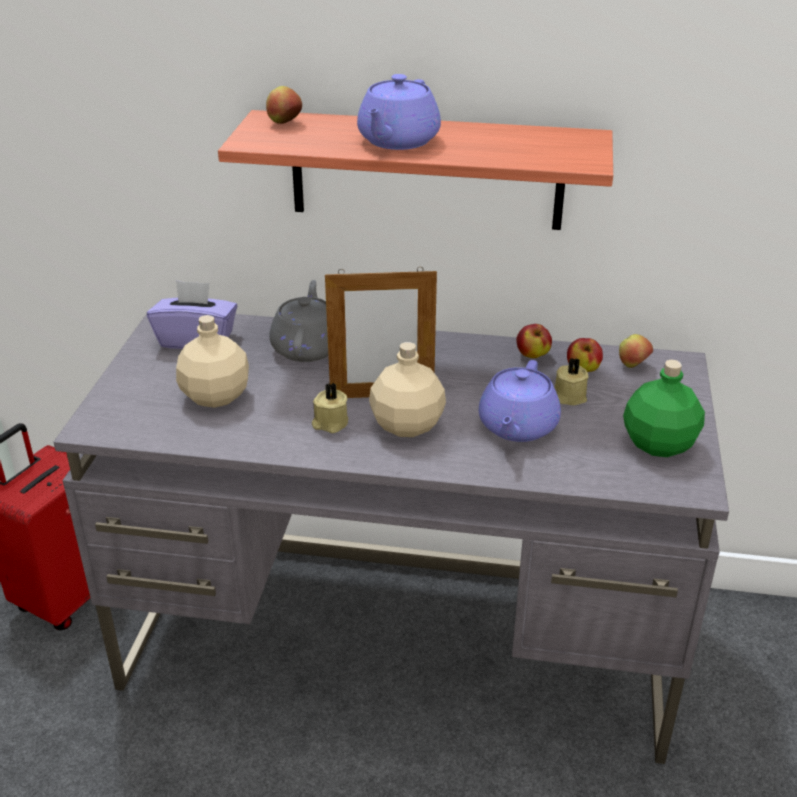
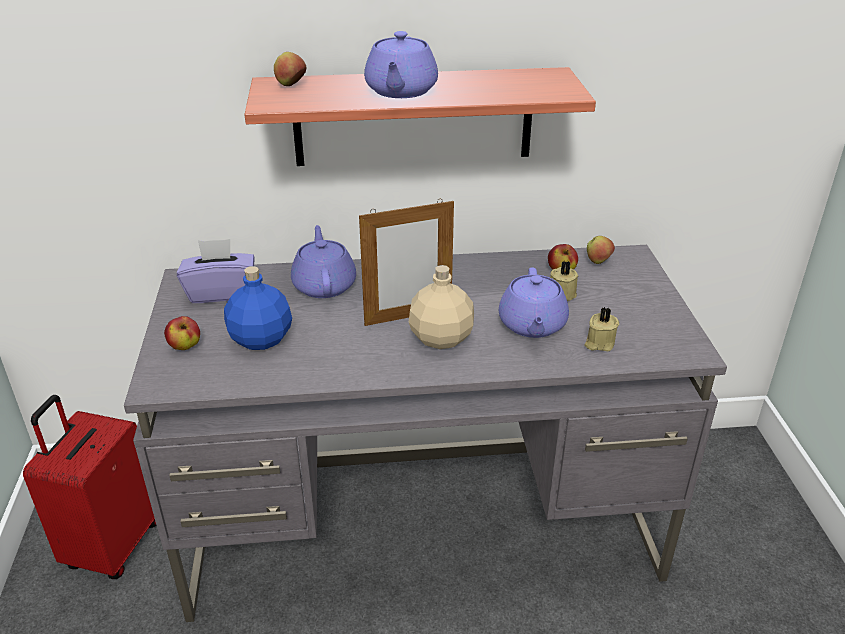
camera: 15 degrees left, 0 degrees up
beige bottle [176,315,249,408] -> blue bottle [224,266,292,350]
grey teapot [269,280,328,362] -> purple teapot [291,225,356,298]
beige candle [312,383,348,433] -> beige candle moved to [585,307,619,351]
apple [516,324,552,358] -> apple moved to [164,316,200,350]
green bottle [623,360,705,457] -> none

